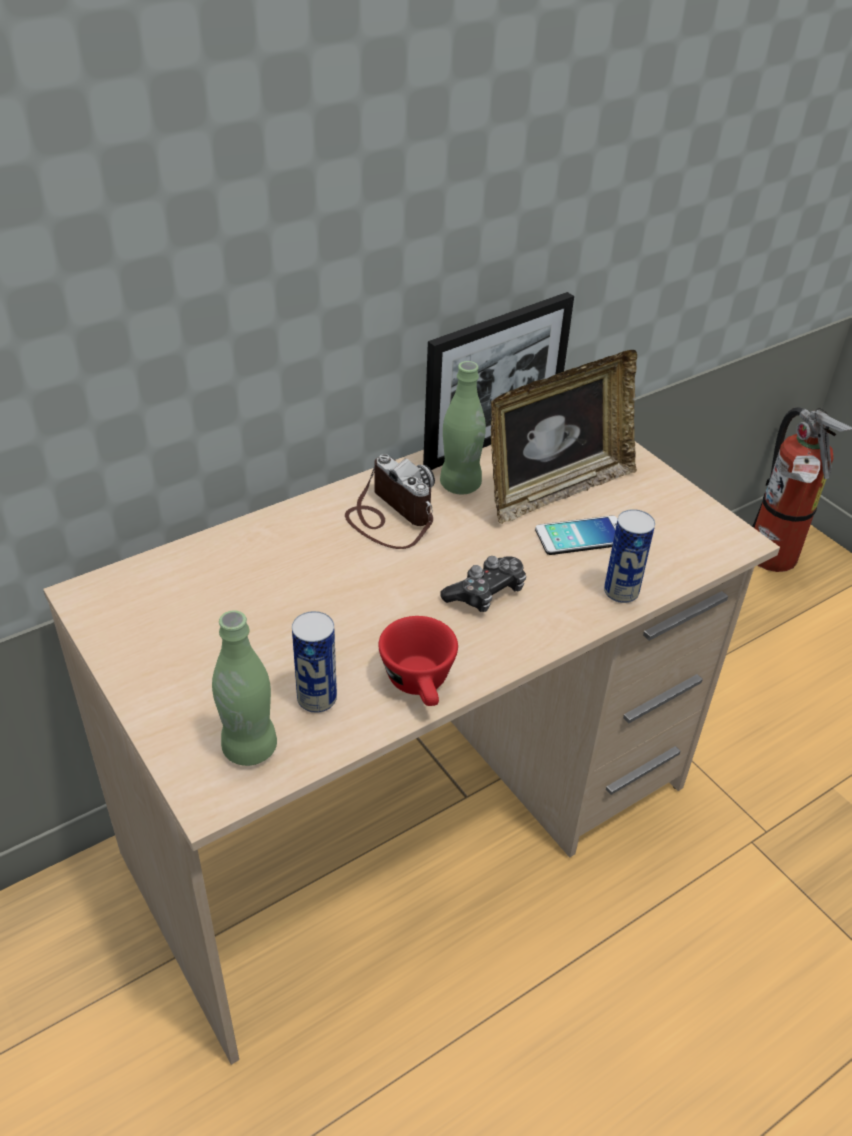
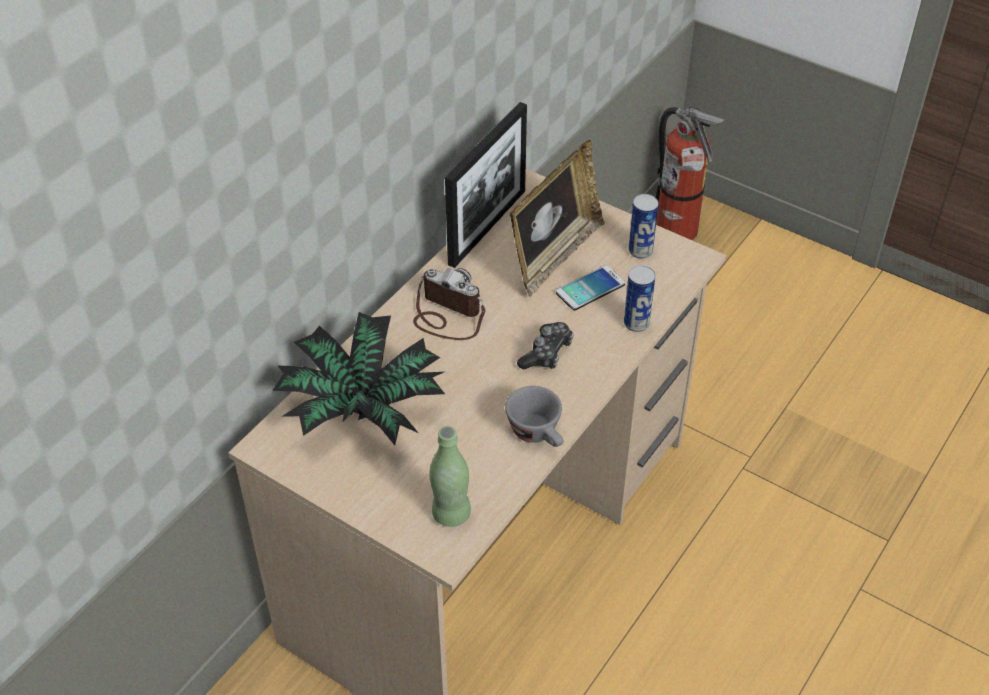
camera: 20 degrees left, 5 degrees up
can [292,611,337,713] -> can moved to [628,194,659,259]
red cup [378,616,458,706] -> grey cup [505,386,564,447]
green bottle [440,361,486,495] -> none
none -> potted plant [272,312,445,445]

